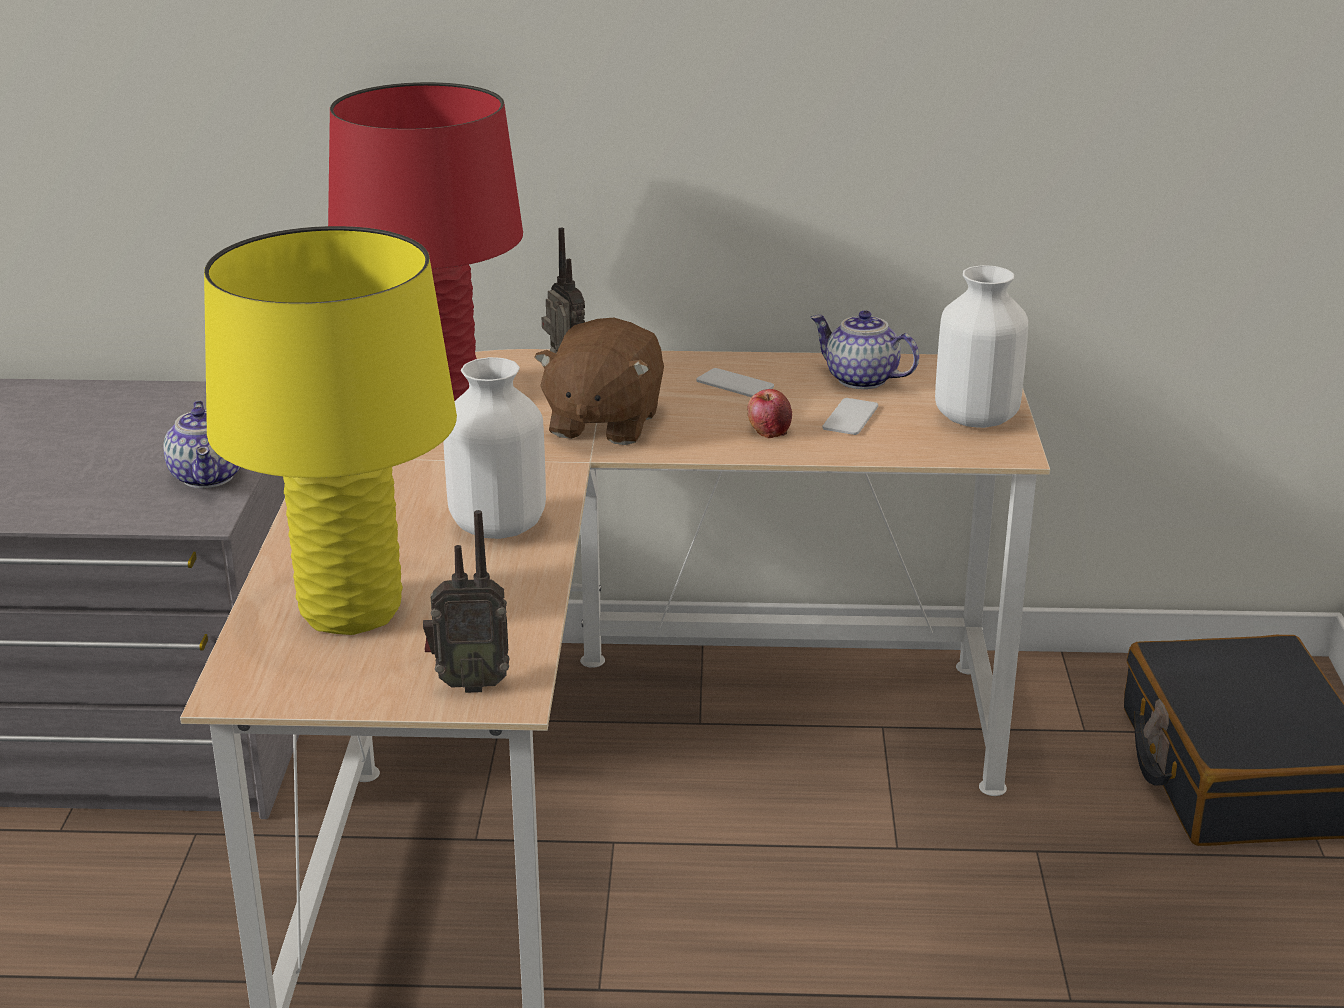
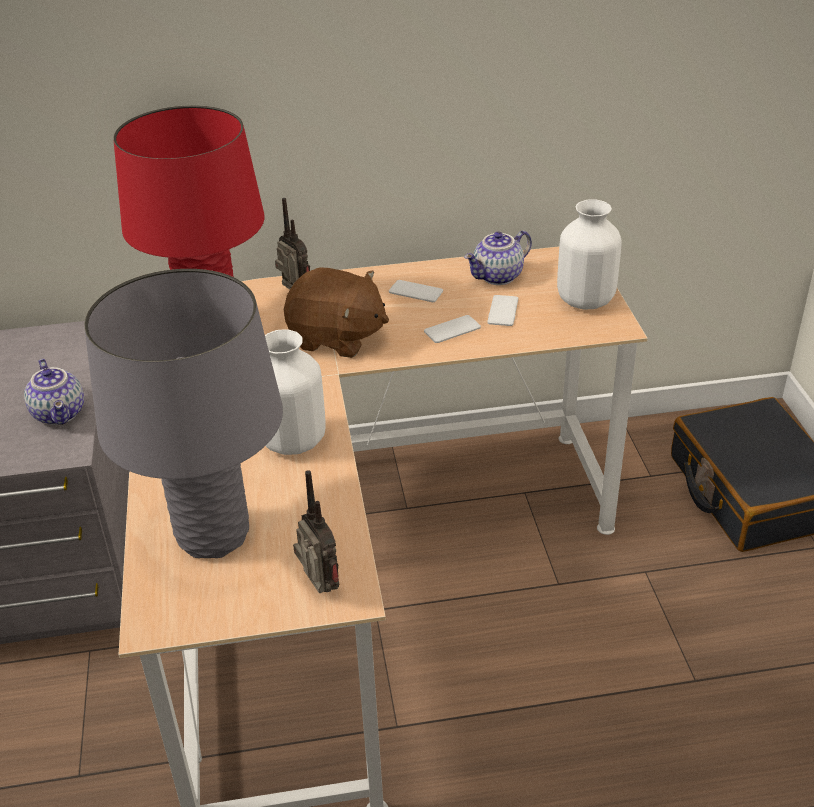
camera: 10 degrees left, 10 degrees up
yellow table lamp [204,226,457,635] -> grey table lamp [84,269,283,558]
radio [423,510,510,693] -> radio turned 105 degrees counterclockwise [293,470,339,594]
brown plush toy [534,318,664,445] -> brown plush toy turned 75 degrees counterclockwise [284,267,389,358]
apple [747,389,792,438] -> phone [424,315,481,343]
teapot [811,310,919,389] -> teapot turned 60 degrees counterclockwise [464,230,532,285]

